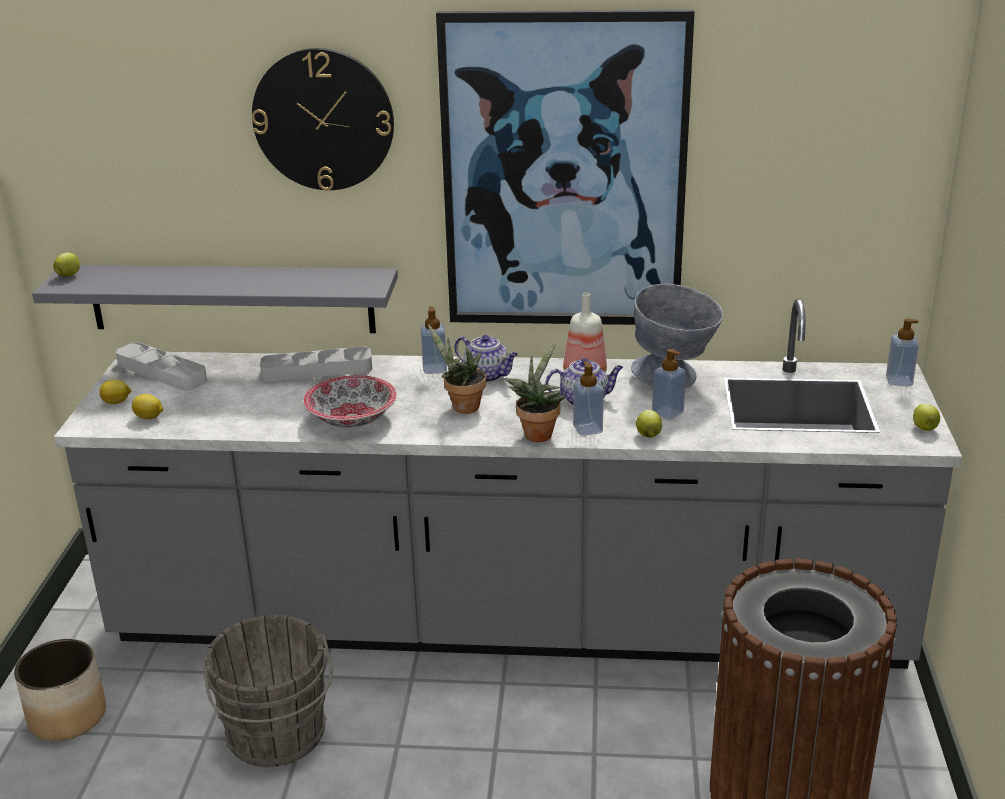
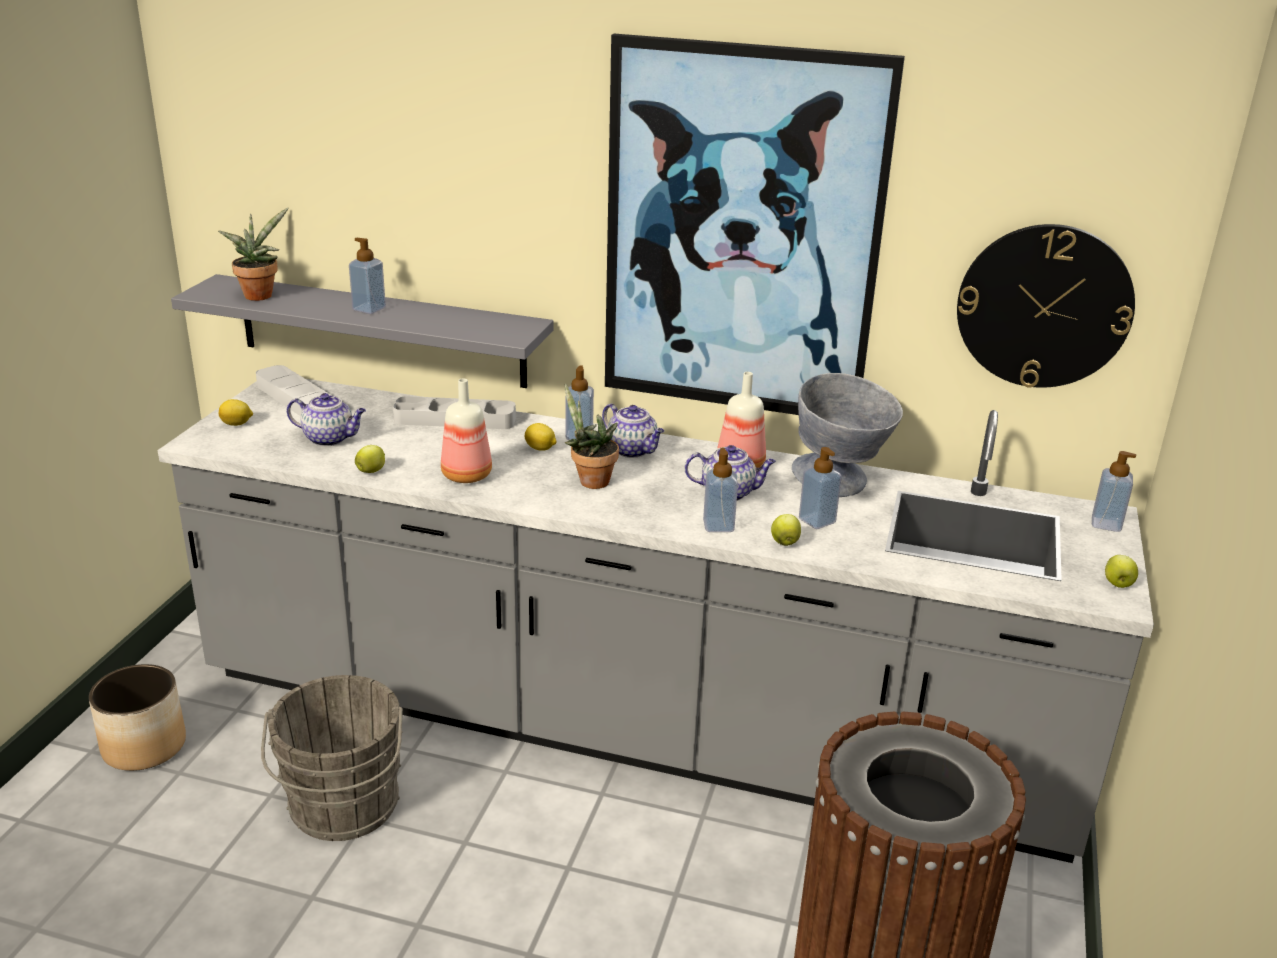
camera: 10 degrees right, 0 degrees up
apple [53,253,80,277] -> apple moved to [355,445,385,473]
lemon [132,394,163,419] -> lemon moved to [525,423,557,451]
wall clock [252,48,394,191] -> wall clock moved to [957,224,1135,388]
bowl [303,375,397,427] -> bottle [441,378,492,483]
potted plant [504,342,565,442] -> potted plant moved to [218,208,289,301]
none -> teapot [287,393,366,446]
none -> soap dispenser [349,238,386,314]

